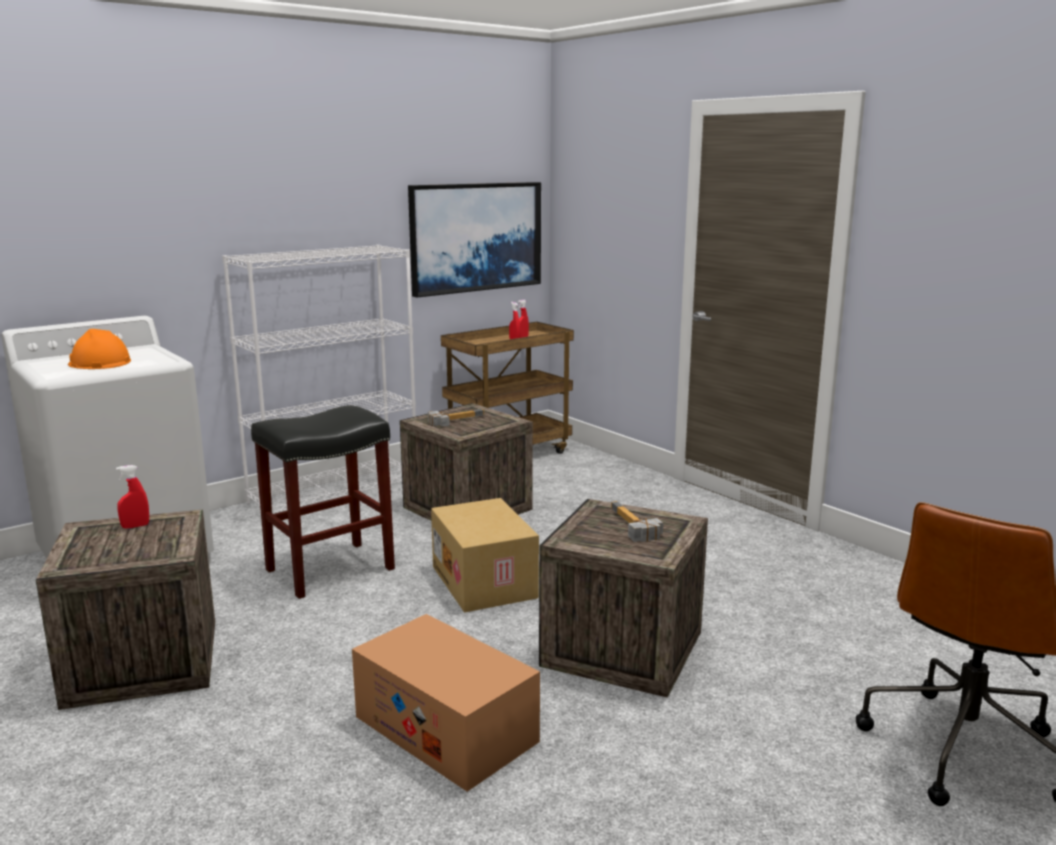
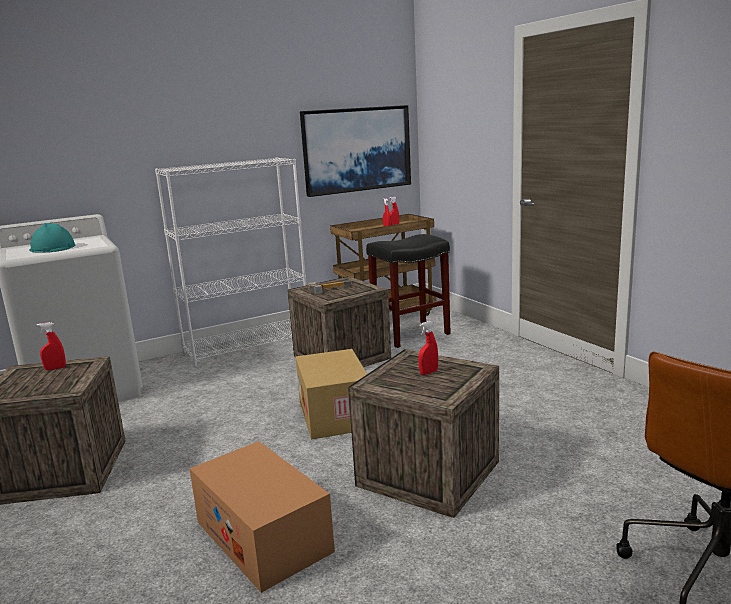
camera: 10 degrees right, 0 degrees up
orange hard hat [68,329,131,369] -> turquoise hard hat [29,223,75,253]
black stool [251,405,395,599] -> black stool moved to [366,234,451,348]
hammer [611,501,663,542] -> red spray bottle [418,321,438,375]

